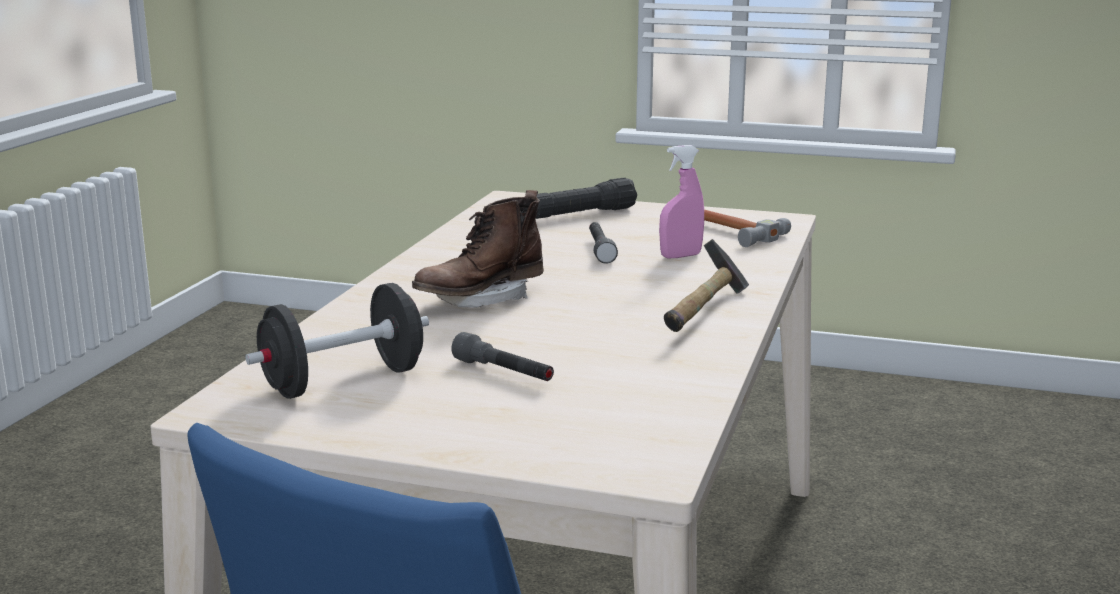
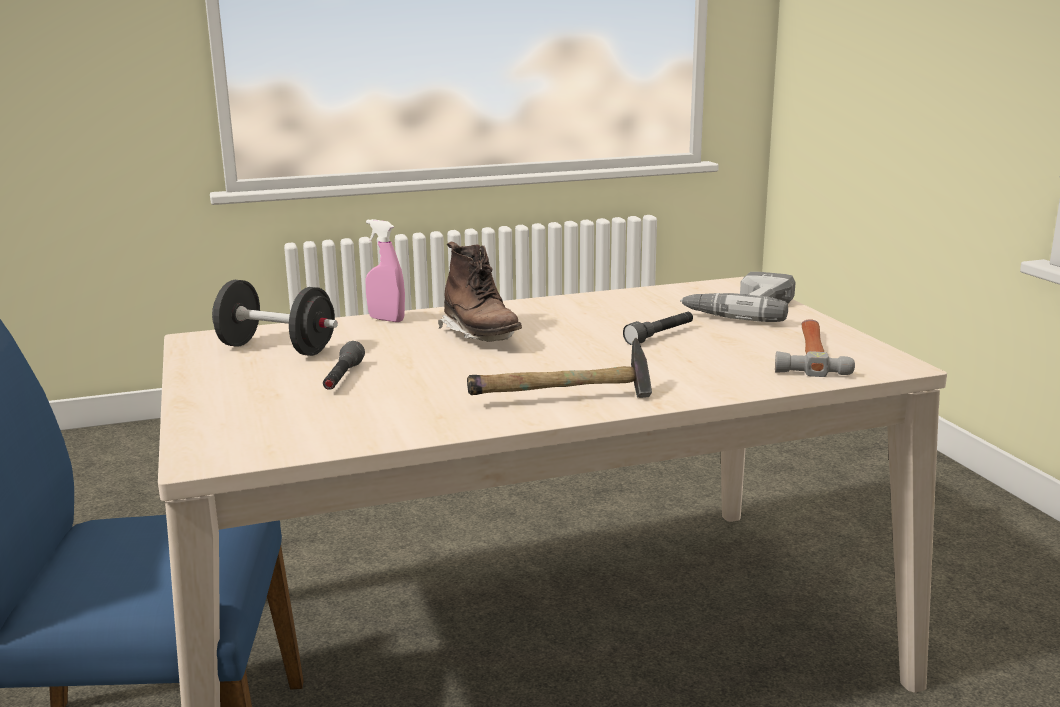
camera: 55 degrees right, 0 degrees up
brown boot [412,190,544,308] -> brown boot turned 135 degrees counterclockwise [438,242,522,342]
black flashlight [536,178,637,219] -> power drill [680,272,796,322]
pink spray bottle [659,145,704,259] -> pink spray bottle moved to [365,219,405,322]

